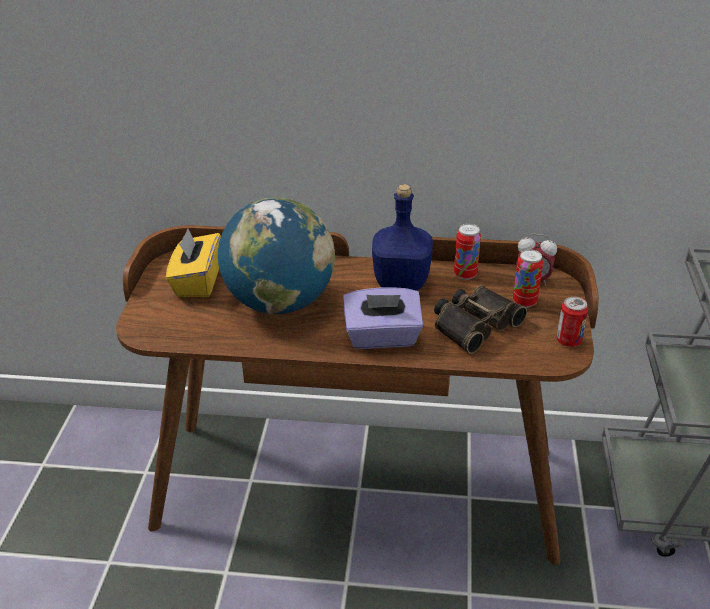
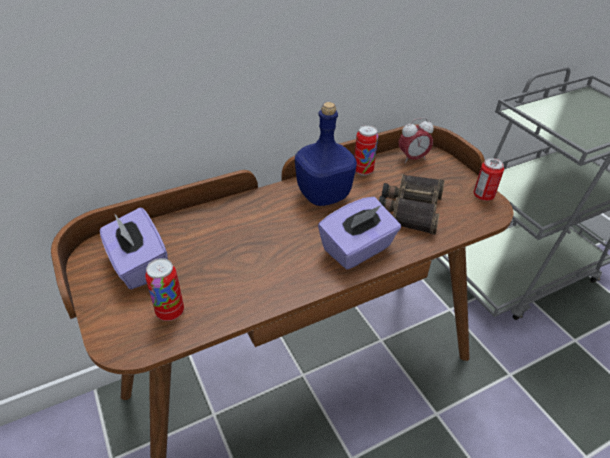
camera: 35 degrees left, 5 degrees up
yellow tissue box [166,229,221,297] -> purple tissue box [100,208,168,289]
globe [218,197,335,314] -> none
can [513,249,543,308] -> can moved to [145,258,184,321]

